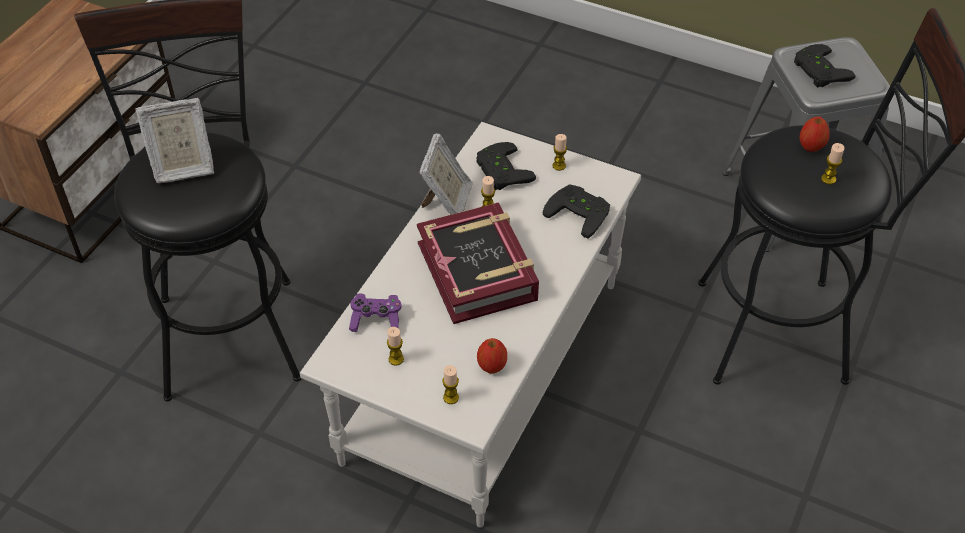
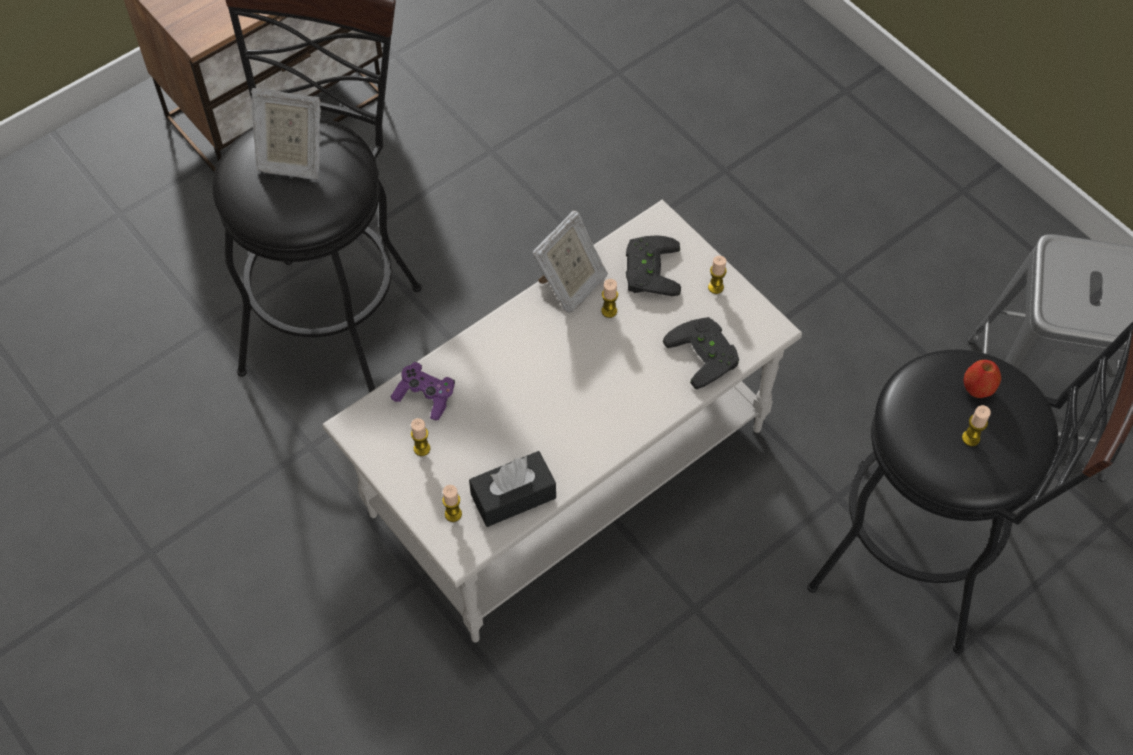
camera: 25 degrees right, 10 degrees up
book [417,202,539,324] -> none
apple [477,338,507,374] -> black tissue box [469,451,556,527]
black game controller [794,44,856,88] -> none

